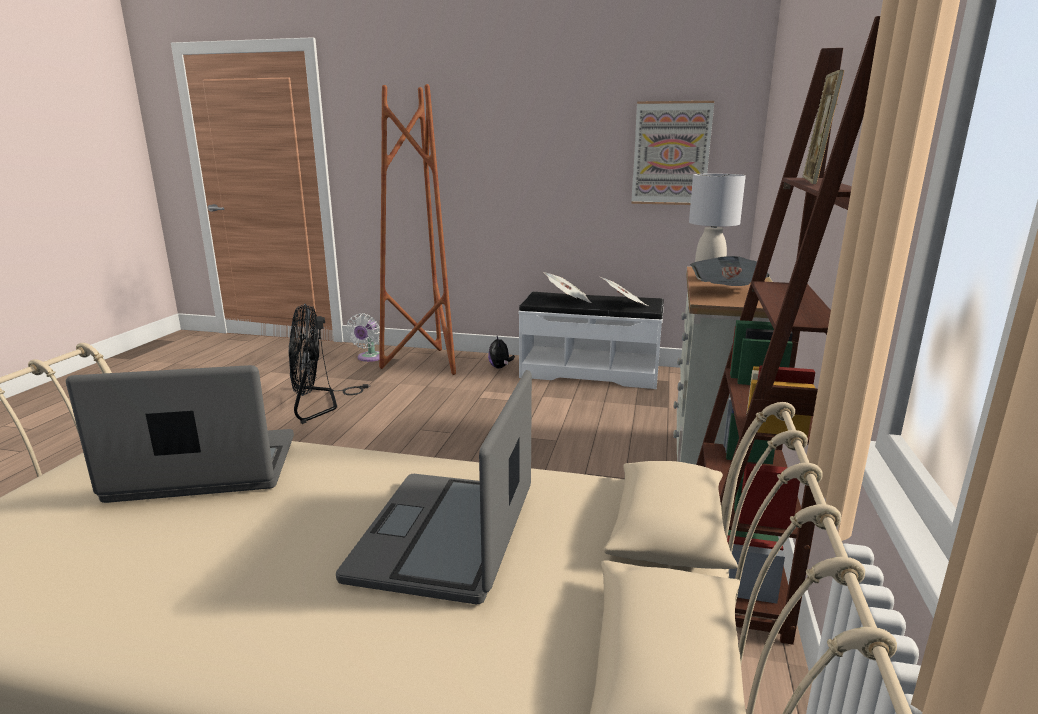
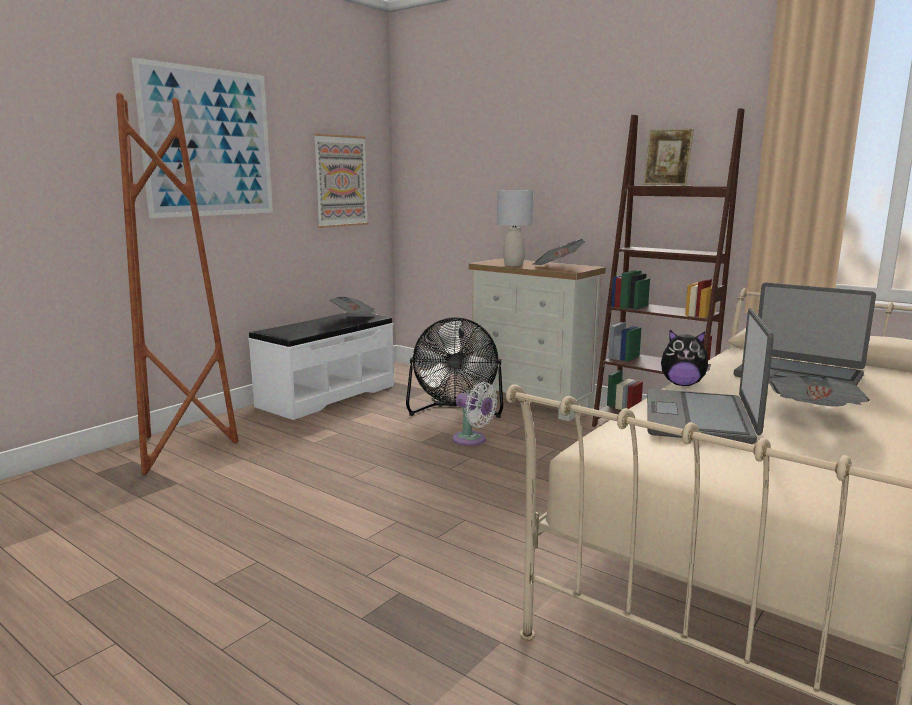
camera: 65 degrees left, 5 degrees down
black fan [289,304,370,424] -> black fan moved to [406,317,503,418]
white fan [346,313,380,362] -> white fan moved to [452,382,498,446]
plush toy [488,336,515,368] -> plush toy moved to [661,330,711,386]
newspaper [543,272,592,303] -> newspaper moved to [769,376,870,406]
none -> picture [132,58,273,218]

